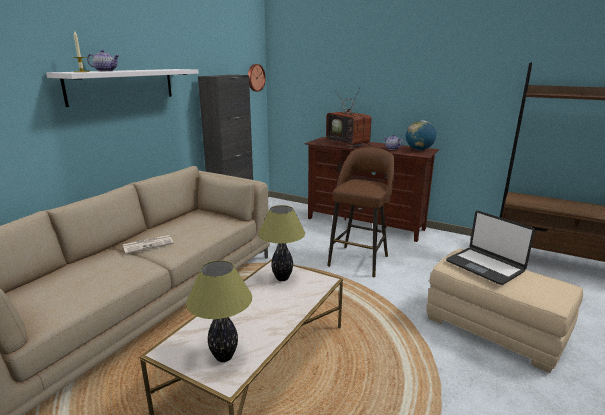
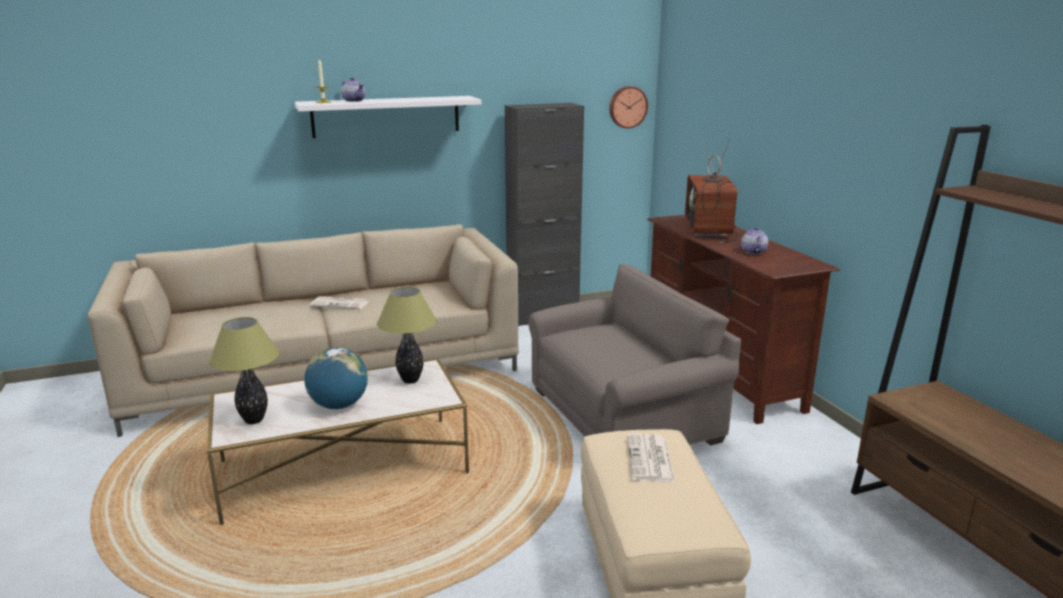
camera: 40 degrees right, 0 degrees up
brown stool [327,147,394,277] -> grey armchair [528,264,741,445]
globe [406,120,436,150] -> globe moved to [304,347,368,409]
laptop [446,211,535,285] -> newspaper [627,434,675,482]

